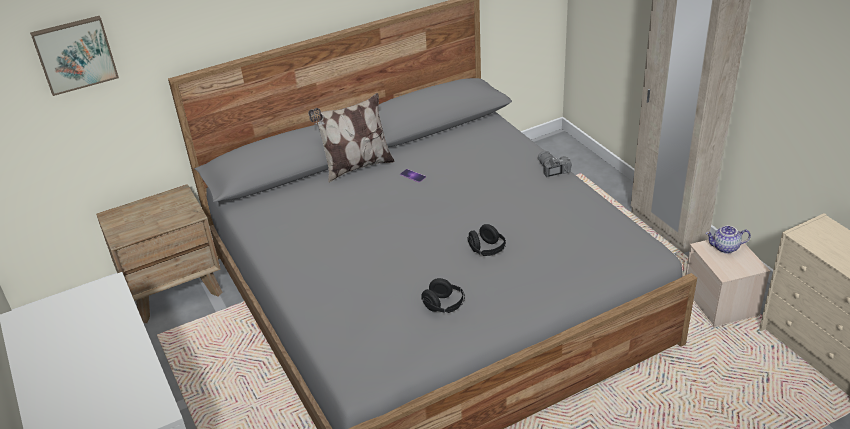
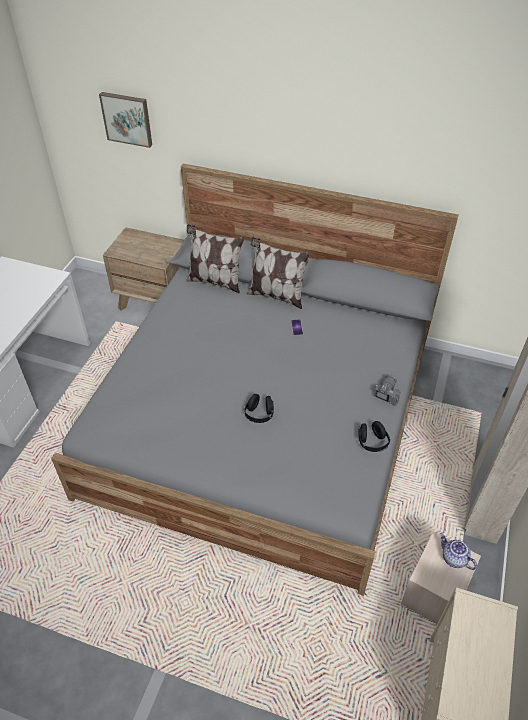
camera: 45 degrees right, 10 degrees up
black headphones [421,278,465,313] -> black headphones moved to [358,421,390,452]
none -> pillow [186,224,244,293]

